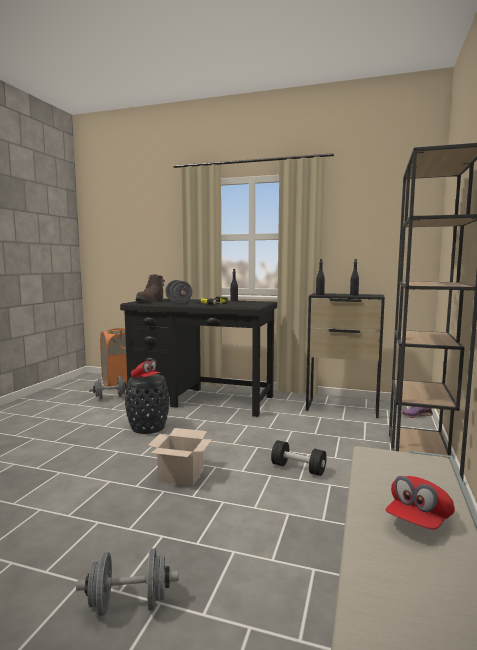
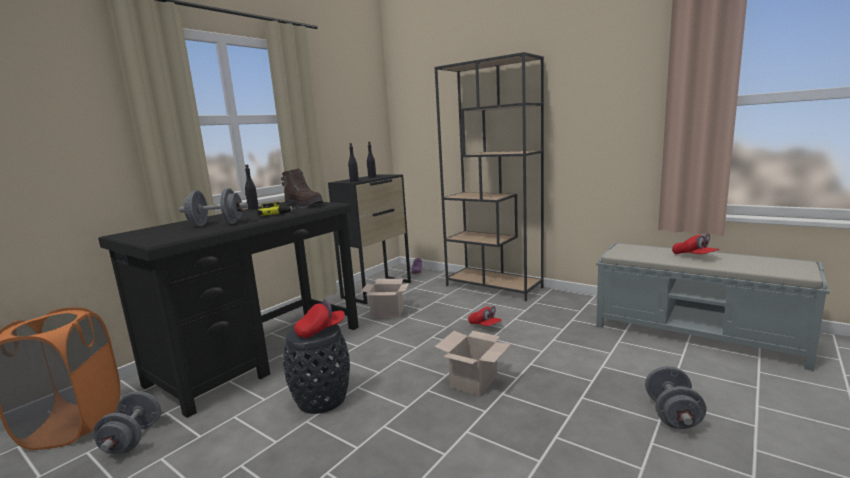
camera: 70 degrees left, 5 degrees up
brown boot [136,274,165,302] -> brown boot moved to [281,168,323,207]
black dumbbell [271,440,327,476] -> red cap [468,306,502,326]
none -> cardboard box [361,278,409,318]

